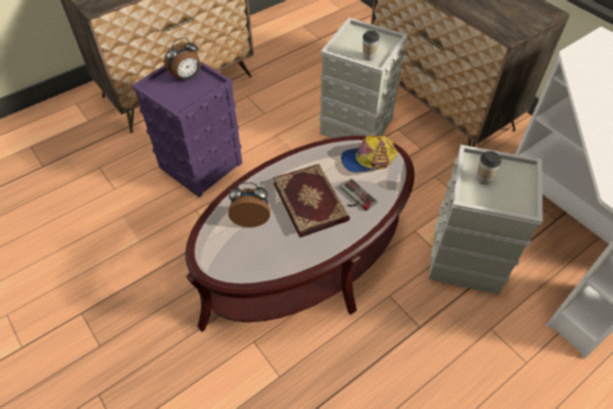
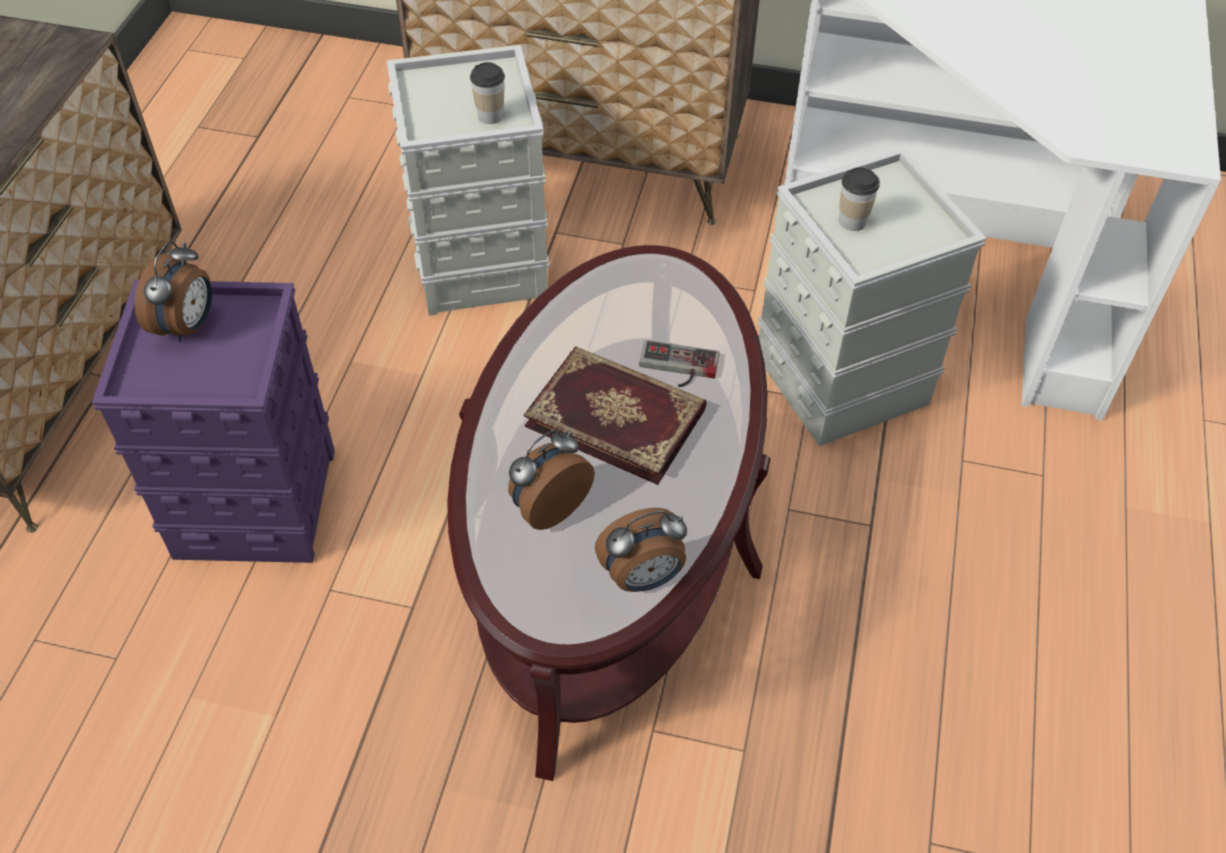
camera: 40 degrees left, 0 degrees up
cap [341,135,398,173] -> none
none -> alarm clock [595,508,687,592]

